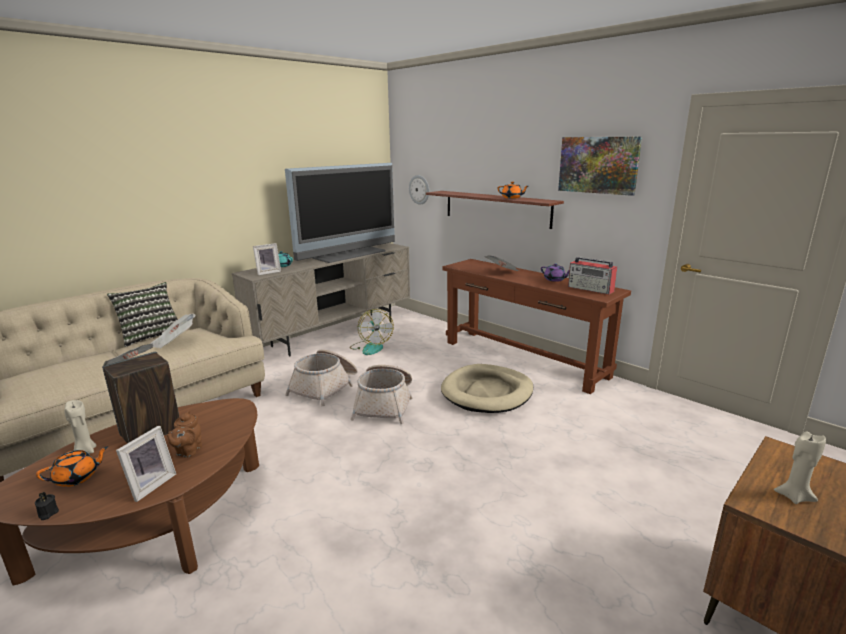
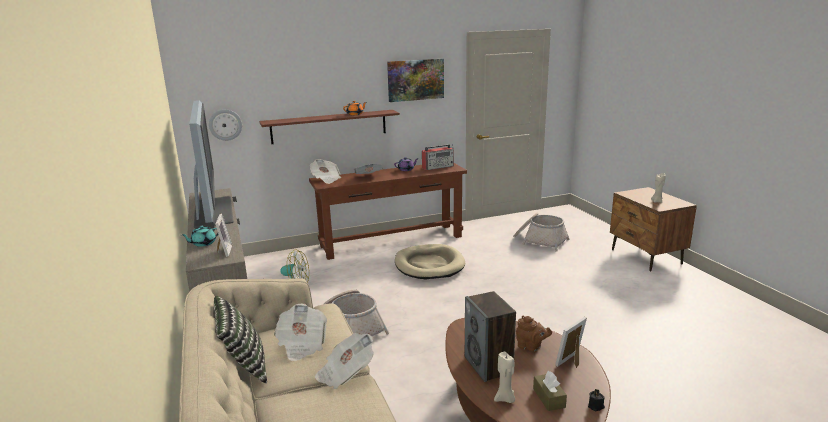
camera: 65 degrees left, 0 degrees up
orange teapot [36,446,109,487] -> brown tissue box [533,371,567,411]
picture frame [116,426,176,502] -> picture frame turned 90 degrees counterclockwise [555,317,587,368]
basket [350,365,413,424] -> basket moved to [513,213,569,252]
none -> newspaper [310,159,341,184]

